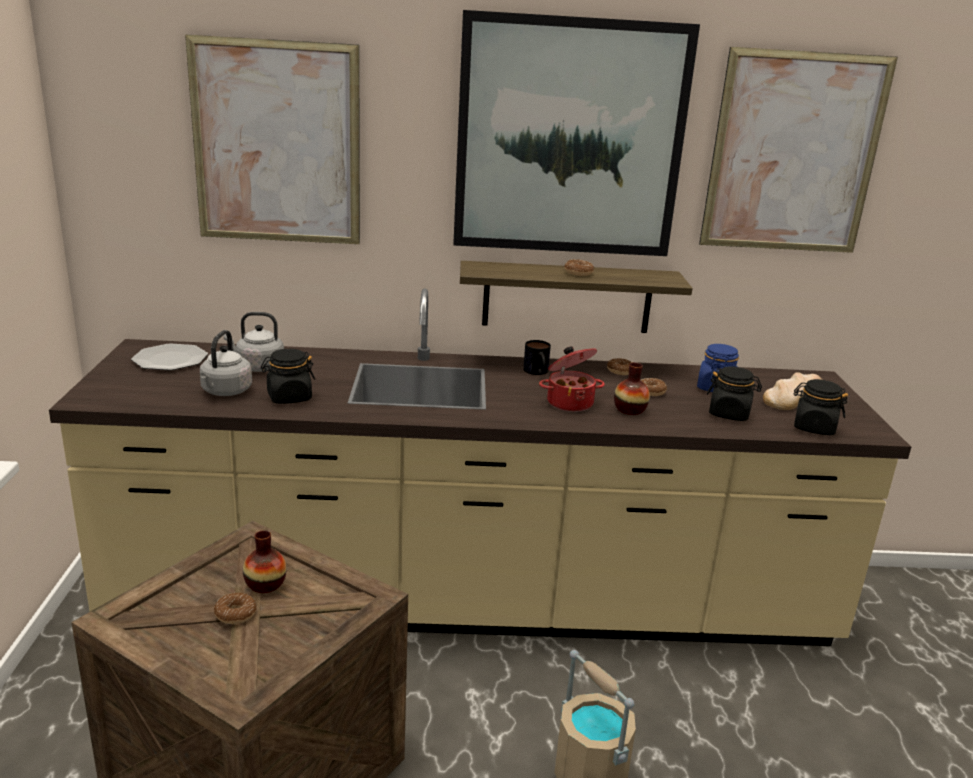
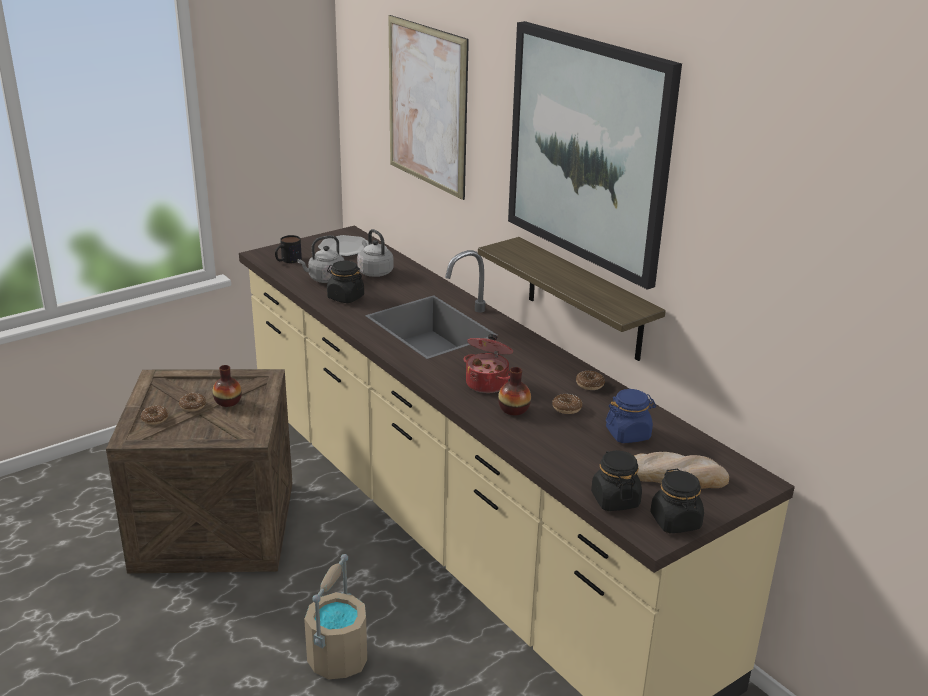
camera: 55 degrees right, 5 degrees up
mug [523,340,551,375] -> mug moved to [275,235,302,263]
donut [564,259,594,276] -> donut moved to [141,405,169,425]
picture [699,47,898,253] -> none
black jar [707,366,762,421] -> black jar moved to [650,469,704,533]

